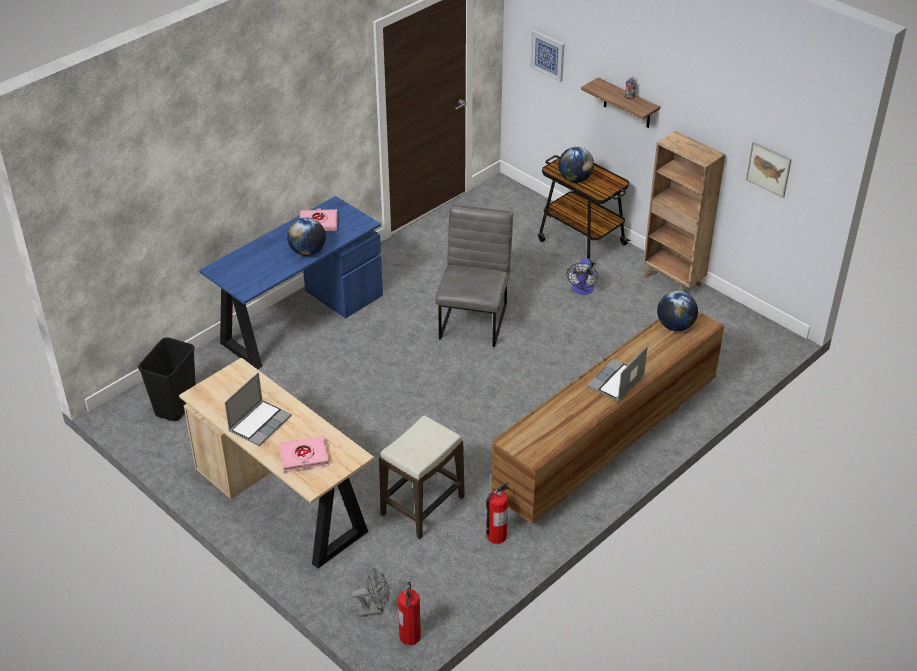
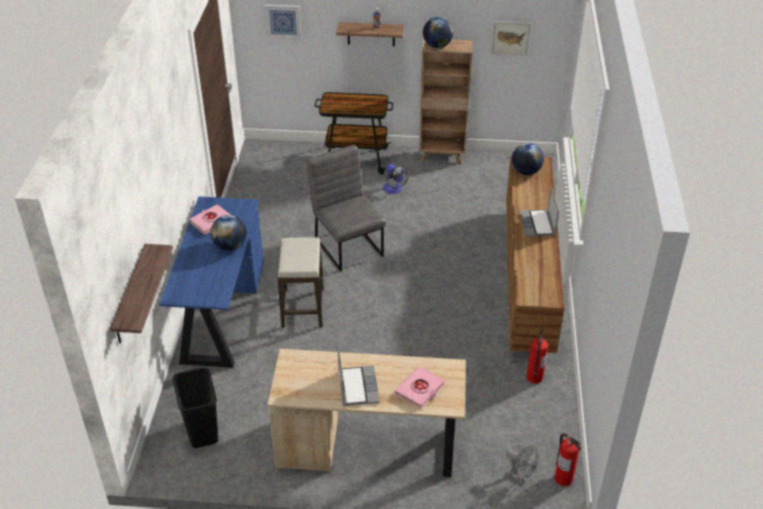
camera: 40 degrees left, 0 degrees up
grey fan [351,568,389,617] -> grey fan turned 90 degrees clockwise [505,445,539,484]
stool [379,416,465,539] -> stool moved to [278,237,324,328]
globe [558,147,594,183] -> globe moved to [423,17,453,48]
none -> shelf [110,244,173,344]

